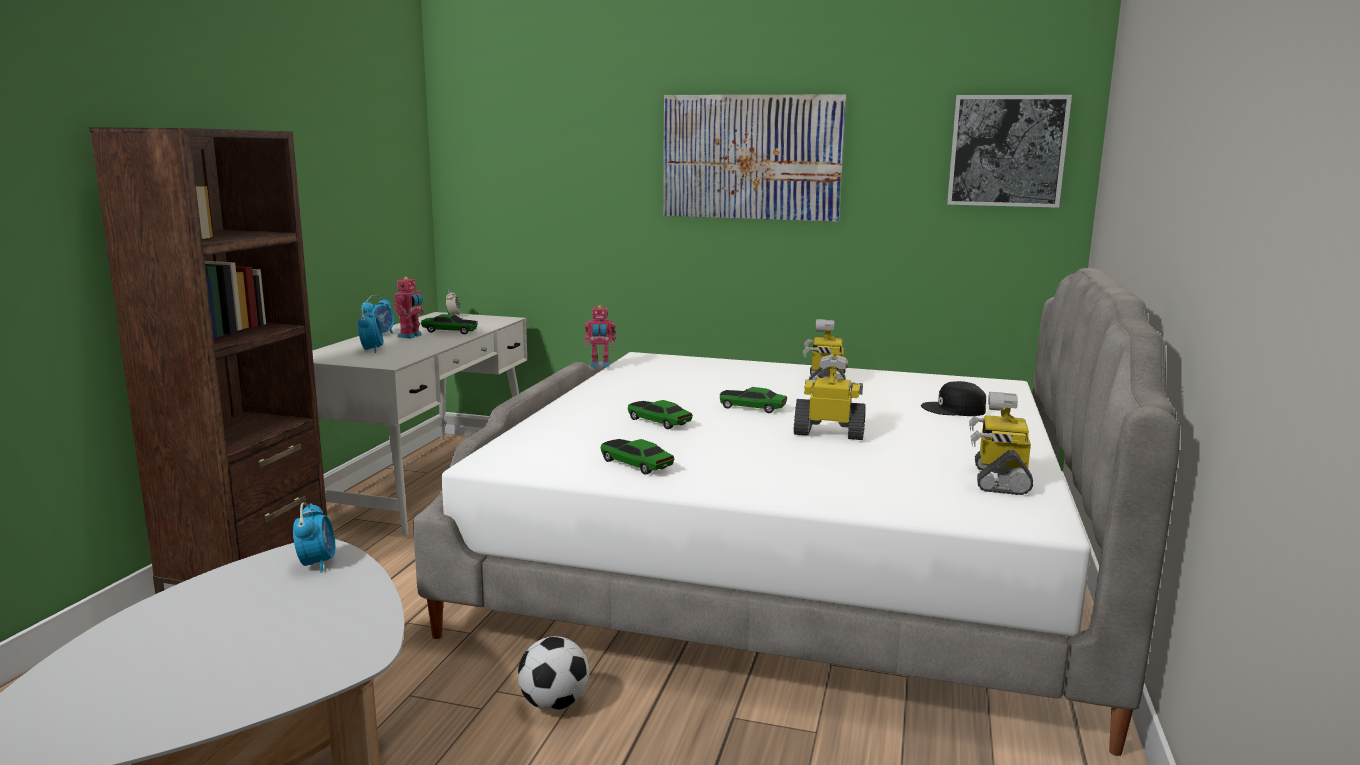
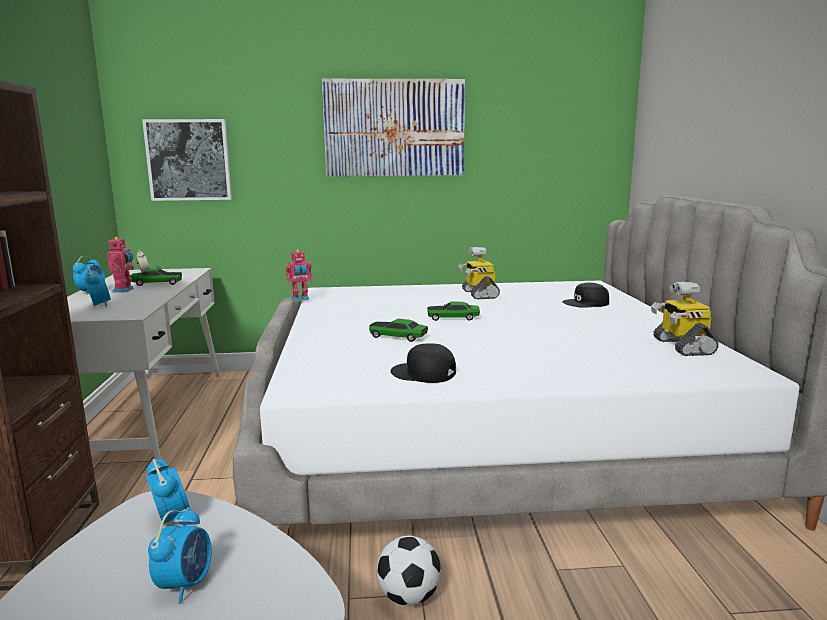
camera: 20 degrees left, 0 degrees up
toy car [601,439,674,475] -> black cap [391,344,456,383]
toy robot [794,354,866,440] -> none
picture [947,95,1072,208] -> picture moved to [142,119,232,201]
none -> alarm clock [148,507,212,604]

